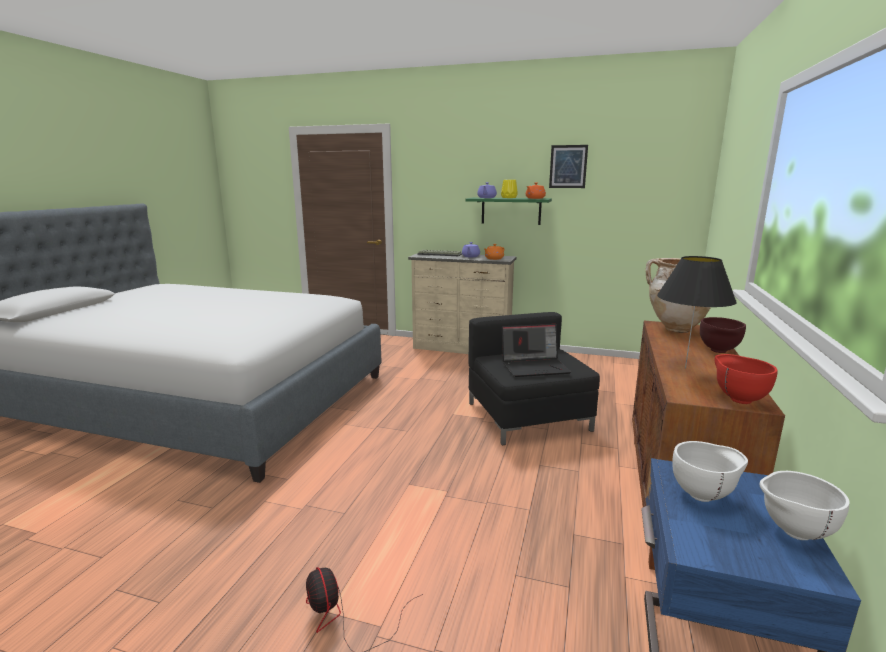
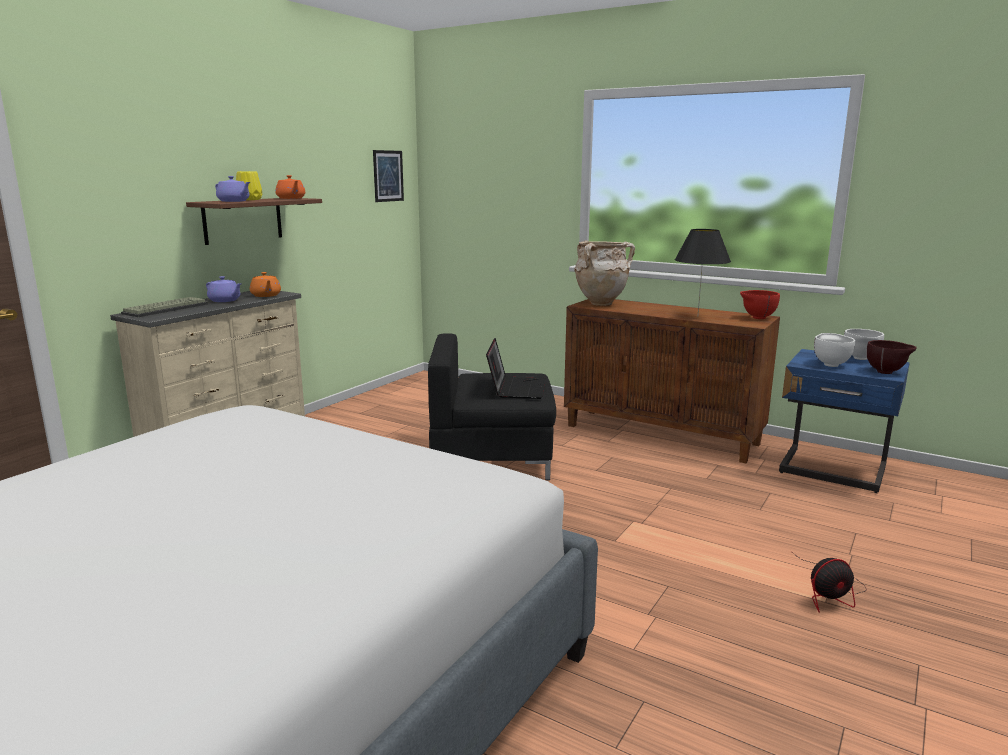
camera: 75 degrees left, 0 degrees up
green shelf [465,197,552,225] -> brown shelf [186,198,322,245]
picture [549,145,588,188] -> picture moved to [373,150,404,202]
brown bowl [700,317,746,353] -> brown bowl moved to [867,340,917,374]

